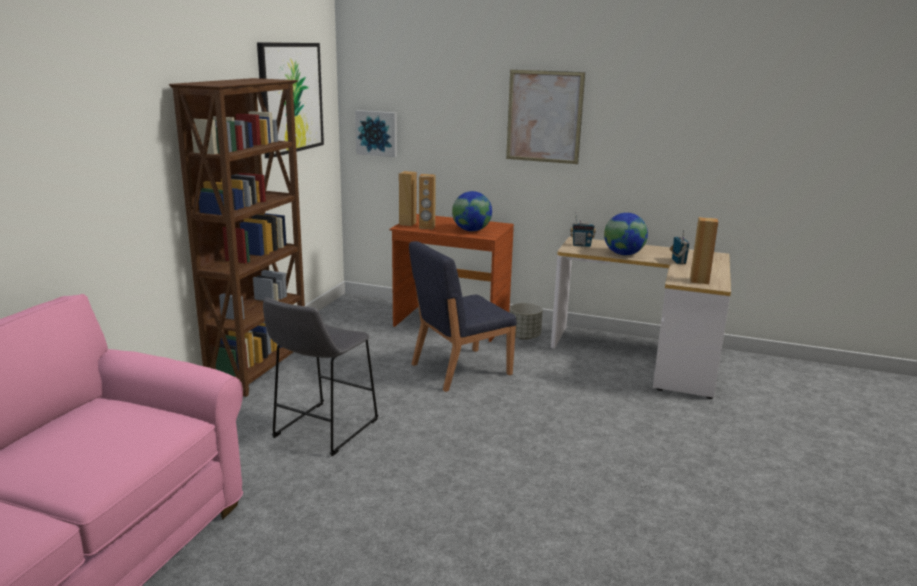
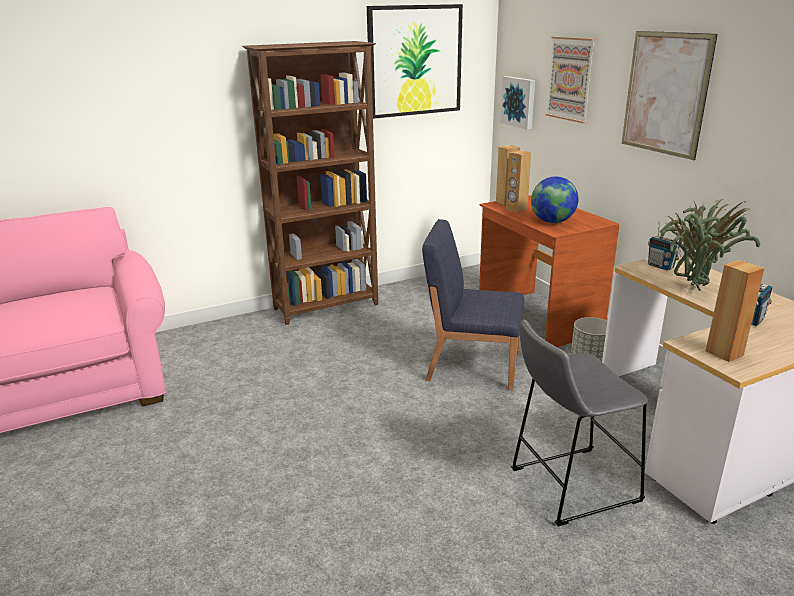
camera: 45 degrees right, 5 degrees up
grey stool [263,298,378,456] -> grey stool moved to [511,320,648,527]
globe [604,213,648,255] -> potted plant [660,199,760,291]
none -> picture [545,37,595,123]

